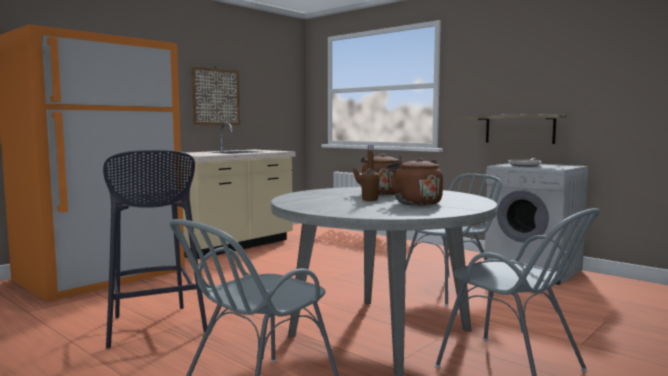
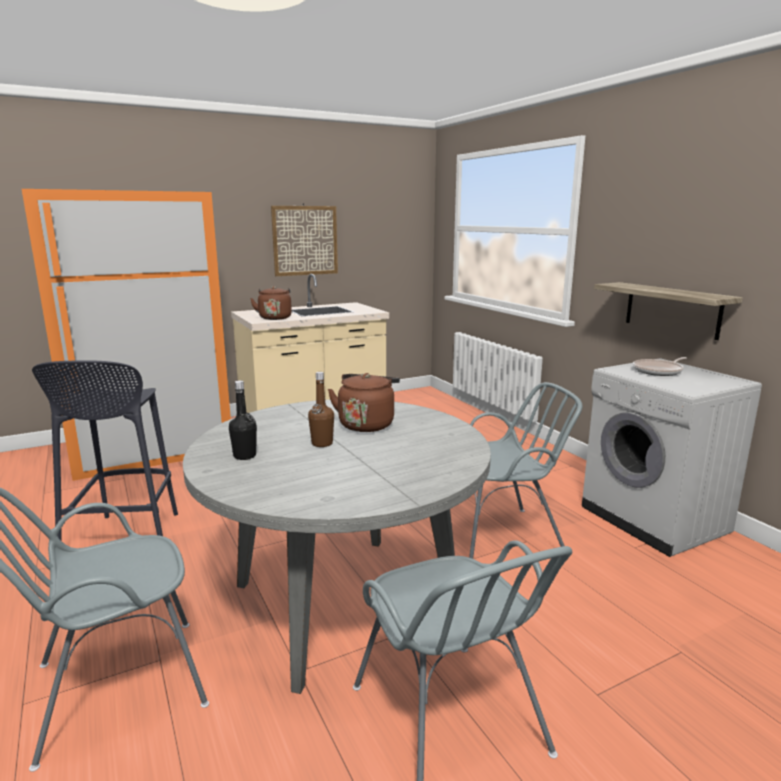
camera: 20 degrees right, 10 degrees up
brown kettle [387,158,443,206] -> brown kettle moved to [250,286,292,320]
none -> black bottle [229,380,257,460]

